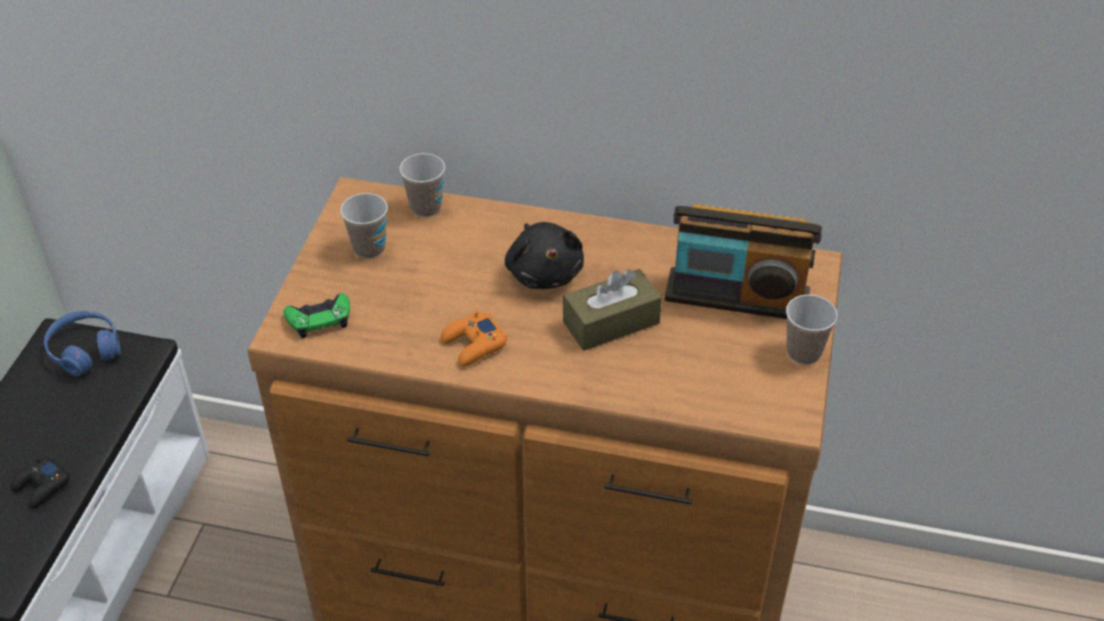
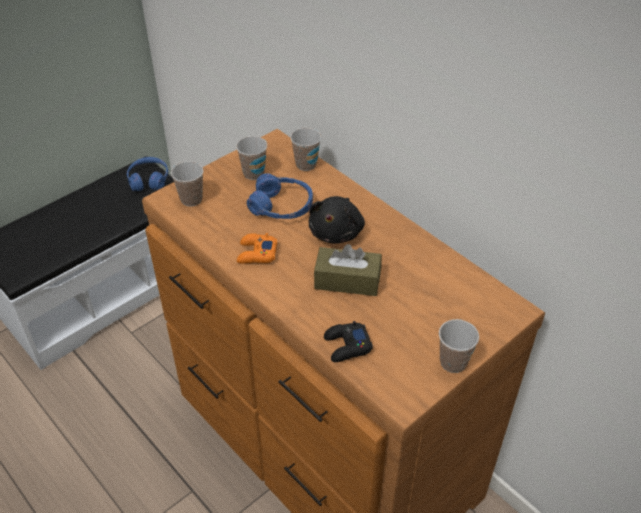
camera: 35 degrees right, 0 degrees up
black game controller [11,456,70,508] -> black game controller moved to [324,321,373,362]
green game controller [283,293,350,338] -> cup [171,161,204,206]
radio [665,204,822,319] -> none
none -> blue headphones [247,173,313,219]

